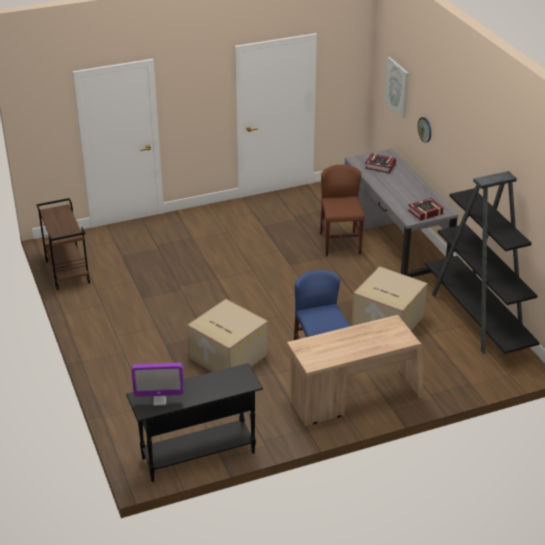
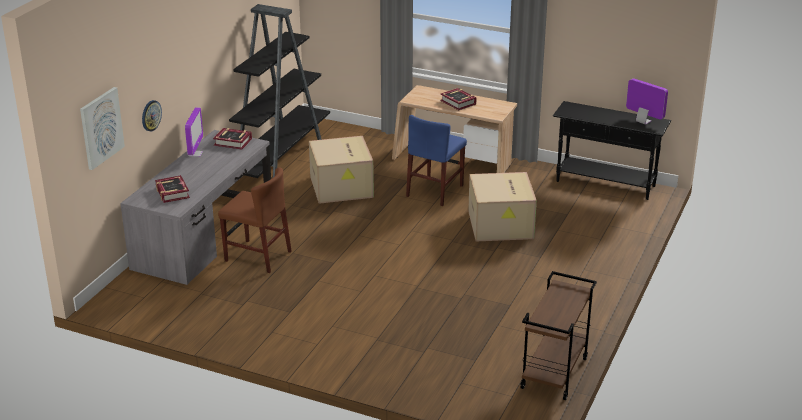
camera: 135 degrees left, 5 degrees down
brown chair [320,165,365,256] -> brown chair turned 105 degrees counterclockwise [218,167,292,273]
none -> monitor [185,107,203,157]
none -> book [440,88,476,110]

